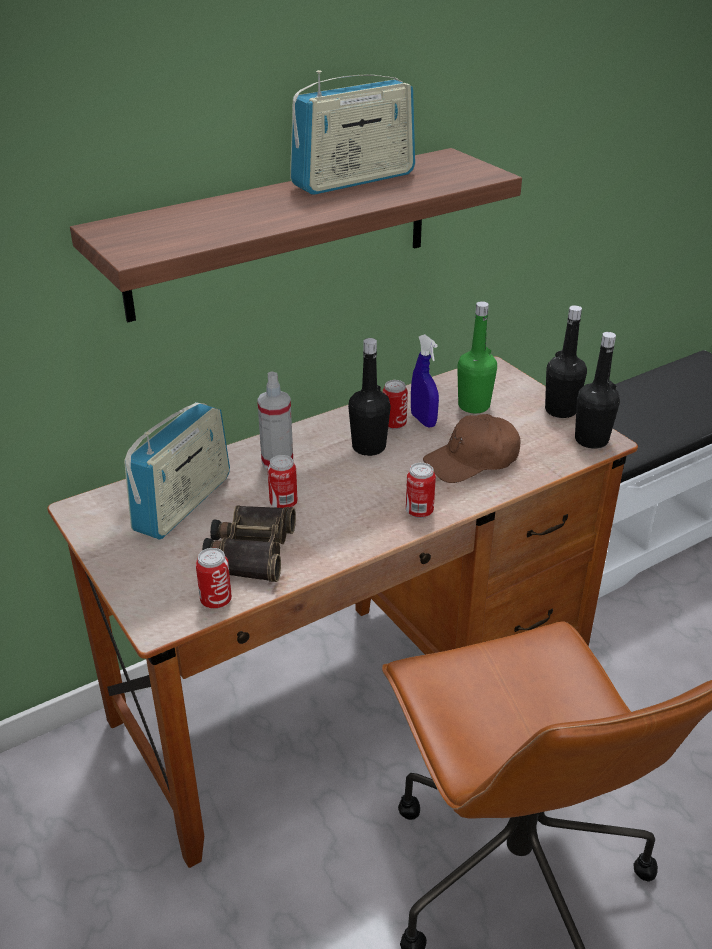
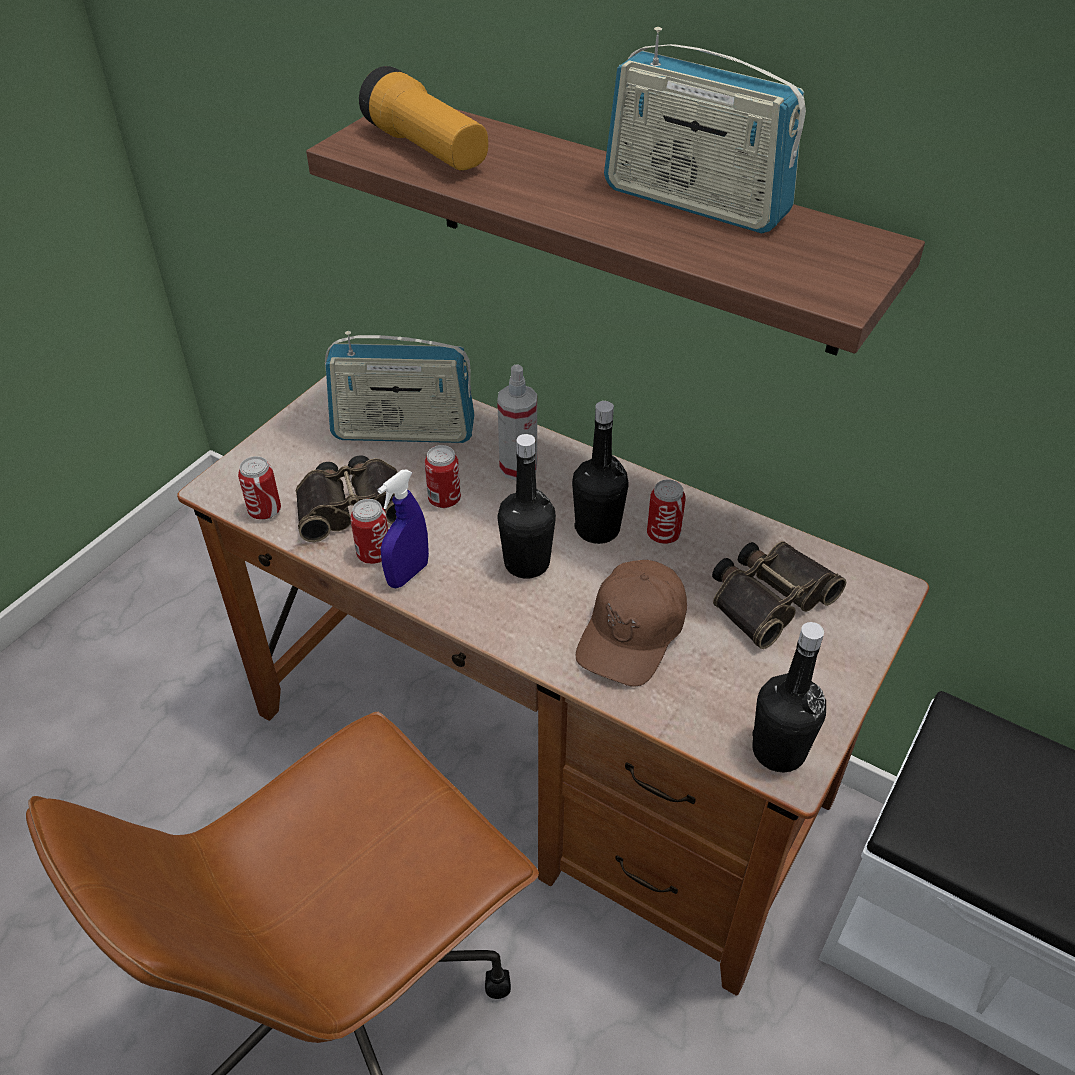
camera: 65 degrees right, 10 degrees up
can [406,463,436,518] -> can moved to [350,499,388,564]
blue spray bottle [411,334,439,428] -> blue spray bottle moved to [378,469,429,588]
brown cap [423,414,521,483] -> brown cap turned 105 degrees counterclockwise [575,560,687,687]
green bottle [457,301,497,413] -> binoculars [712,541,846,649]
black bottle [545,305,587,418] -> black bottle moved to [497,434,556,579]
none -> flashlight [359,66,488,171]

